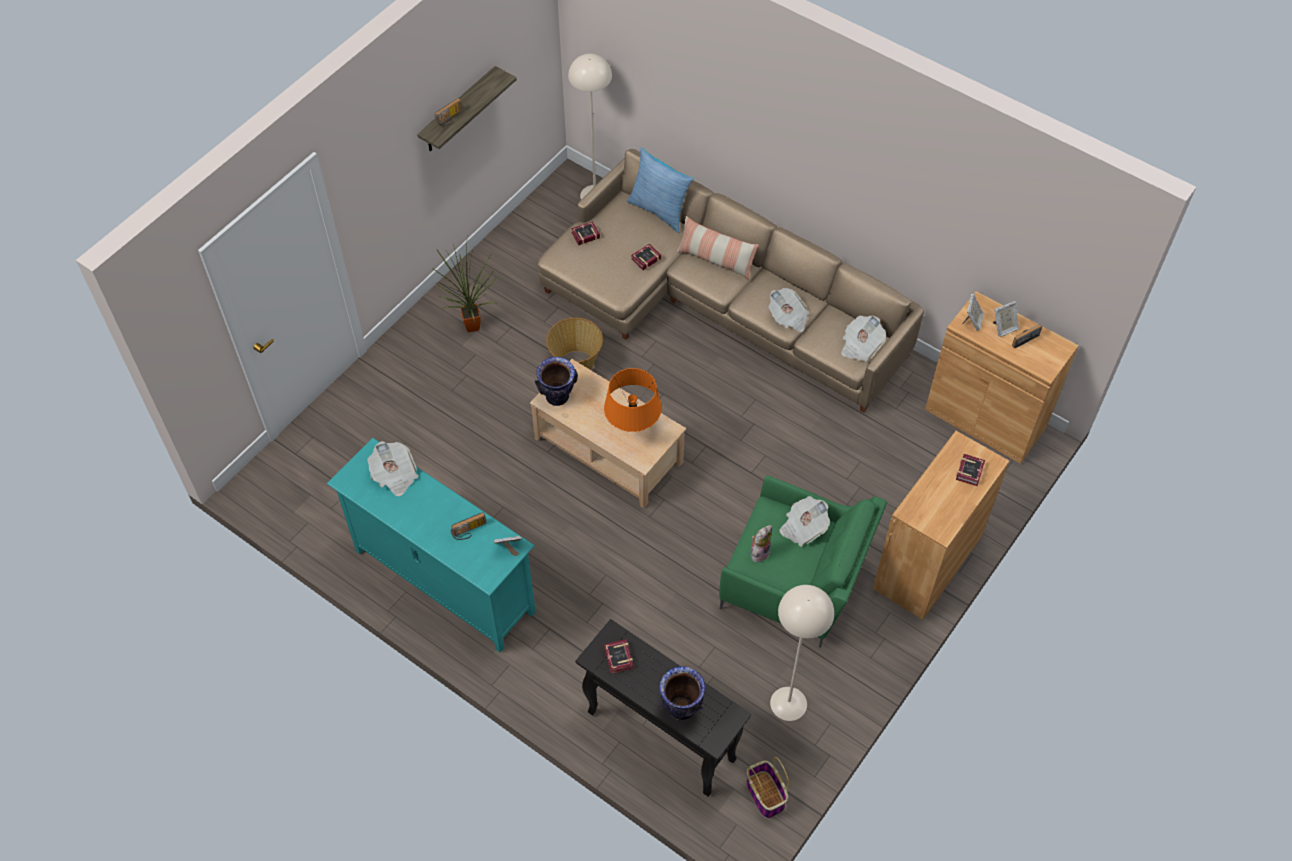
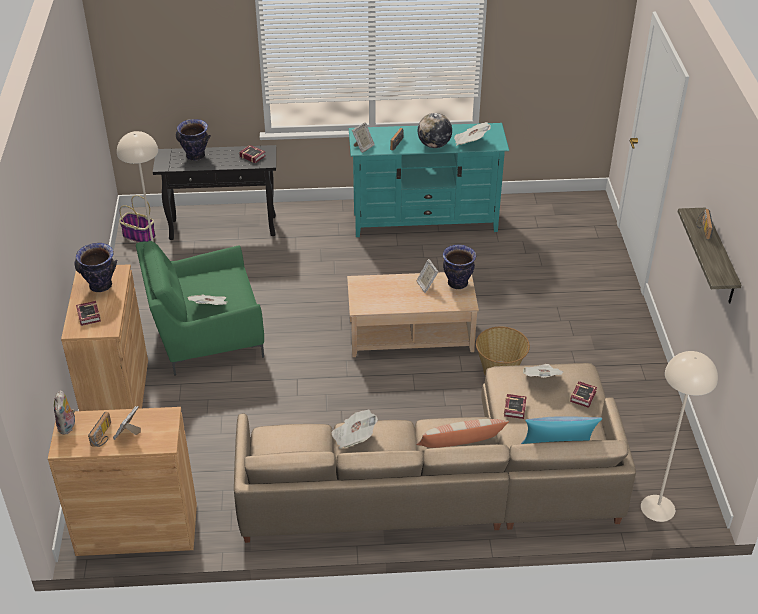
camera: 140 degrees right, 15 degrees down
potted plant [434,244,497,333] -> none
orange table lamp [604,368,662,432] -> none
plush toy [750,525,772,563] -> plush toy moved to [54,391,75,435]
newspaper [841,315,886,362] -> newspaper moved to [523,364,564,378]
picture frame [962,293,984,331] -> picture frame moved to [417,259,438,293]
none -> vase [75,243,118,292]
none -> globe [418,113,452,148]

